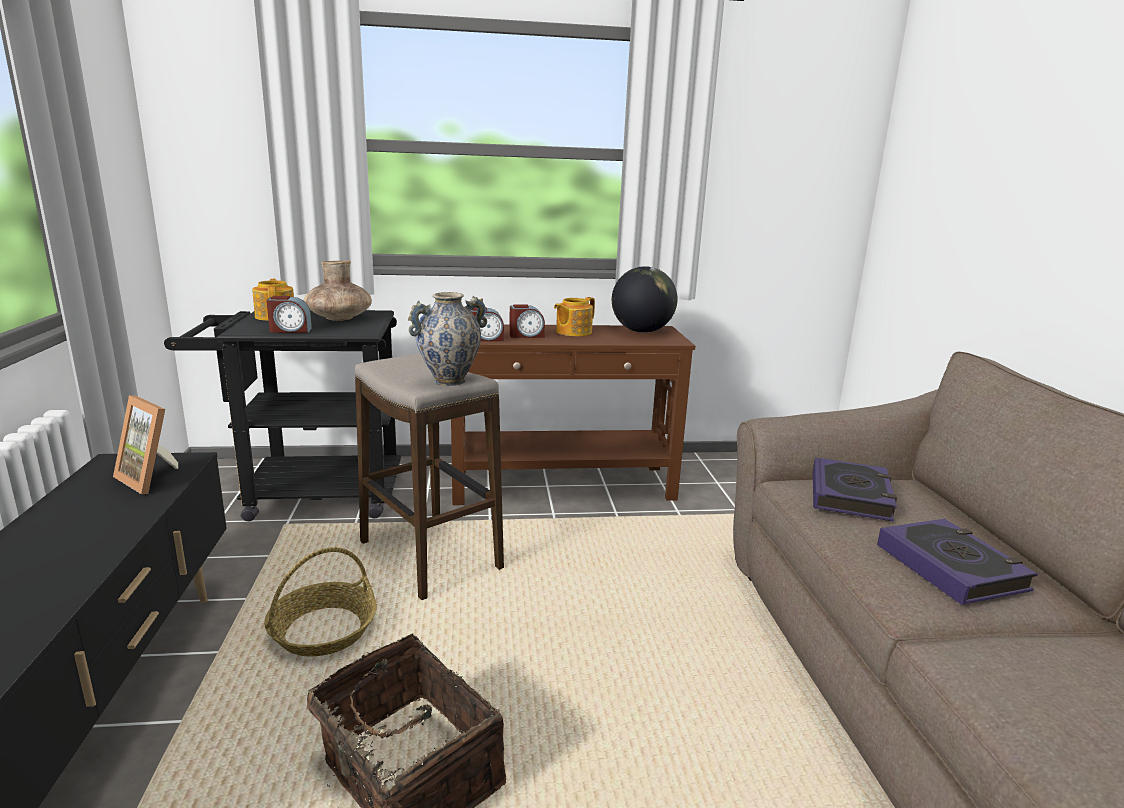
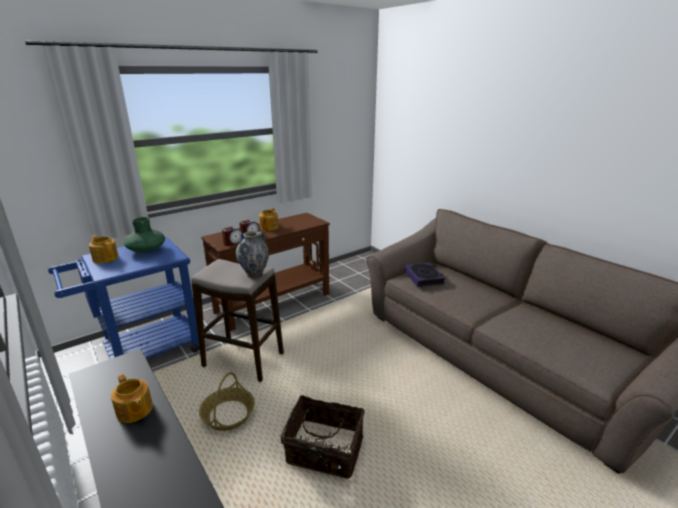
camera: 30 degrees left, 5 degrees up
picture frame [113,395,178,494] -> none
black cart [164,310,401,521] -> blue cart [48,237,199,359]
alarm clock [266,296,312,333] -> none
brown vase [304,260,372,321] -> green vase [124,217,165,253]
globe [612,266,678,333] -> none
book [877,519,1038,605] -> none
none -> teapot [111,374,153,423]

